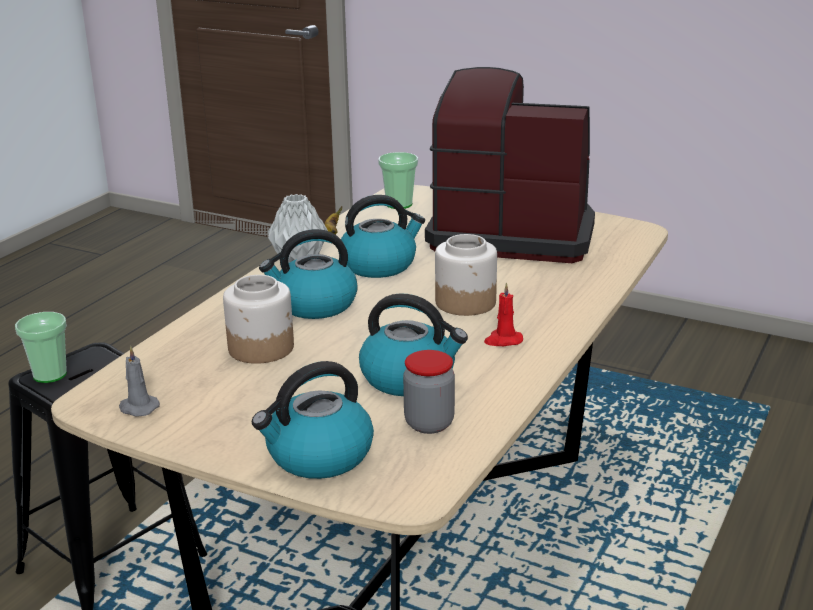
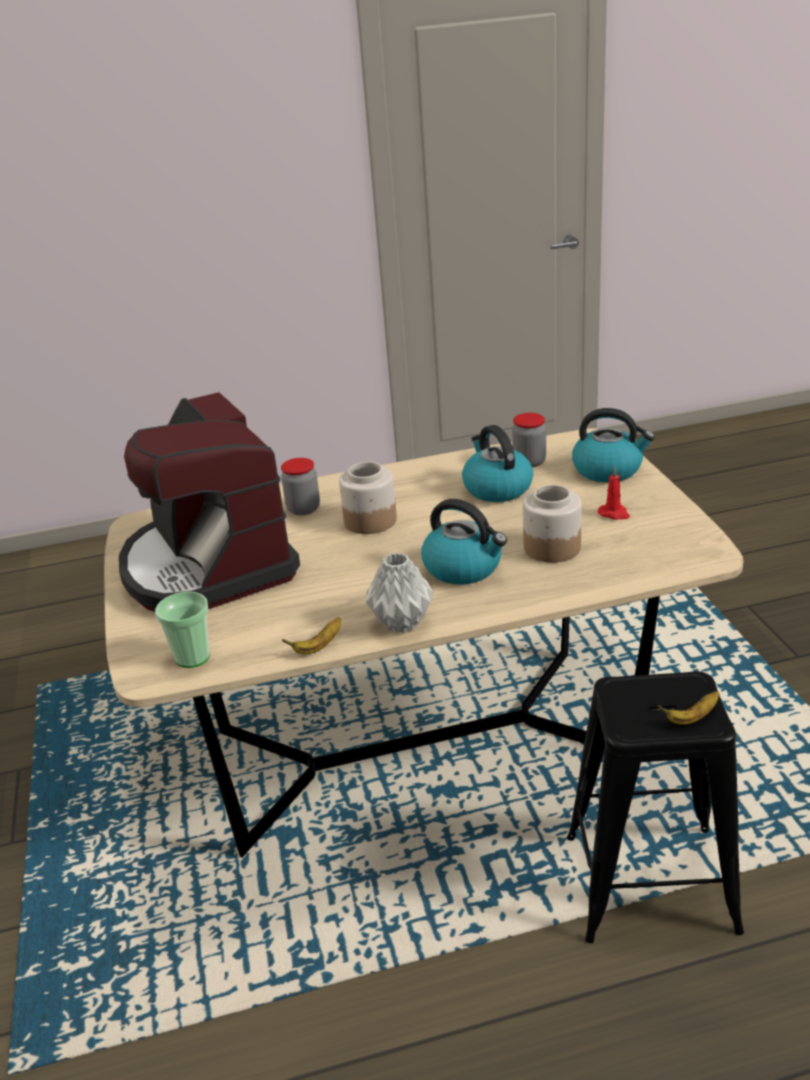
camera: 130 degrees left, 5 degrees up
cup [15,312,67,383] -> banana [657,691,719,725]
grey candle [119,346,160,417] -> none
kettle [338,195,425,278] -> none
red candle [484,283,523,346] -> red candle moved to [598,467,630,520]
none -> jar [281,458,320,515]

